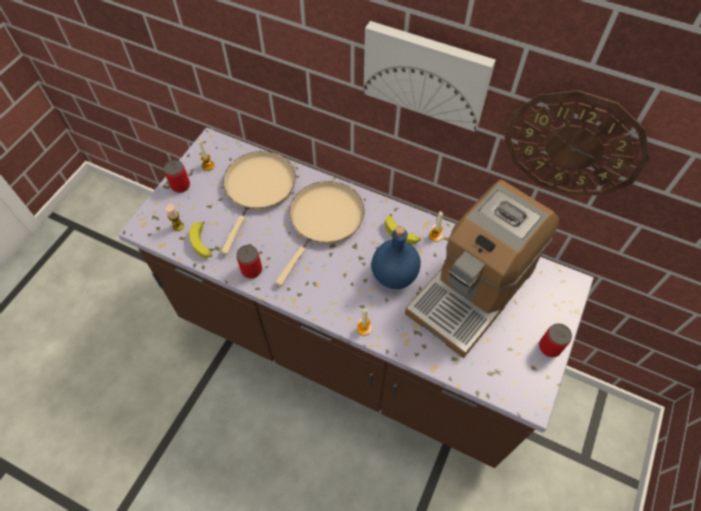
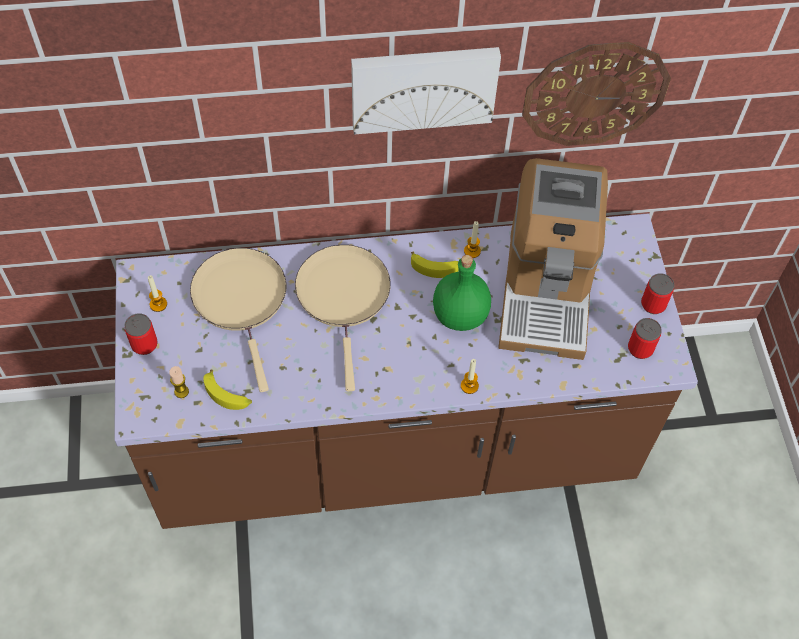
camera: 35 degrees left, 0 degrees up
can [237,245,262,278] -> can moved to [628,318,662,359]
blue bottle [371,226,421,289] -> green bottle [433,255,491,331]

